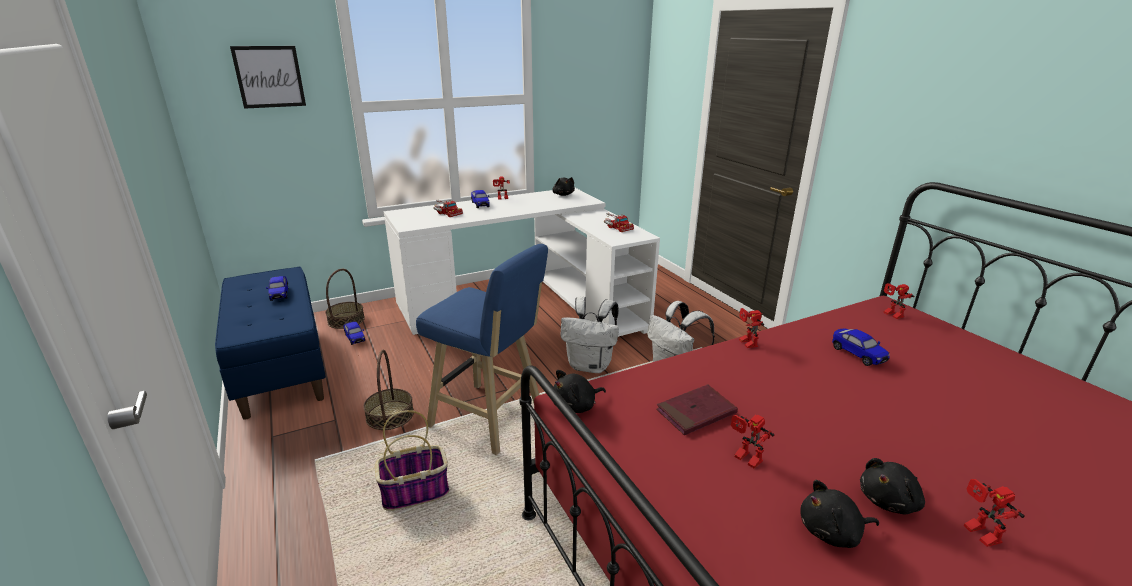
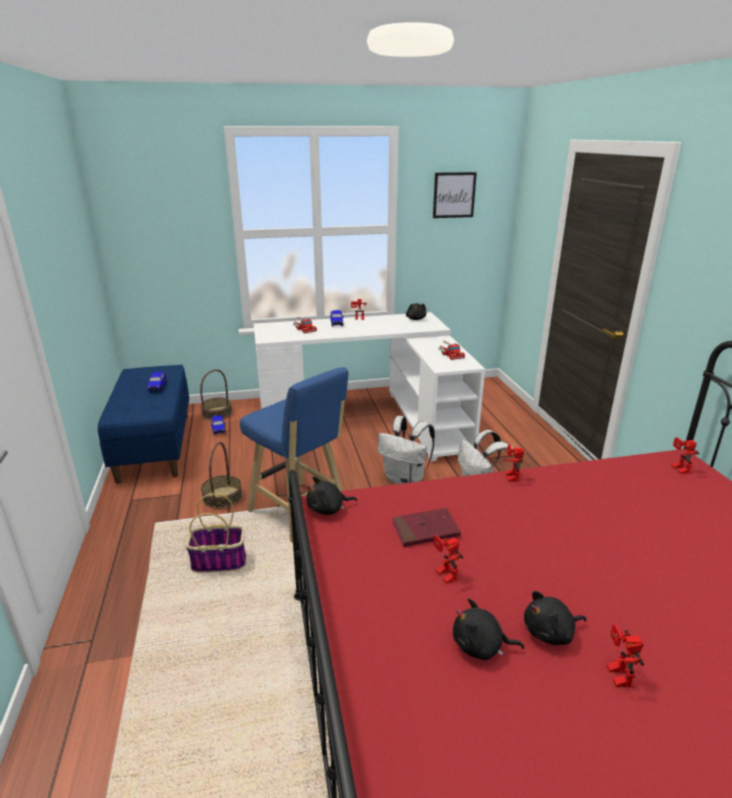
camera: 15 degrees right, 0 degrees up
picture [230,46,306,109] -> picture moved to [433,172,477,218]
toy car [832,329,890,366] -> none

